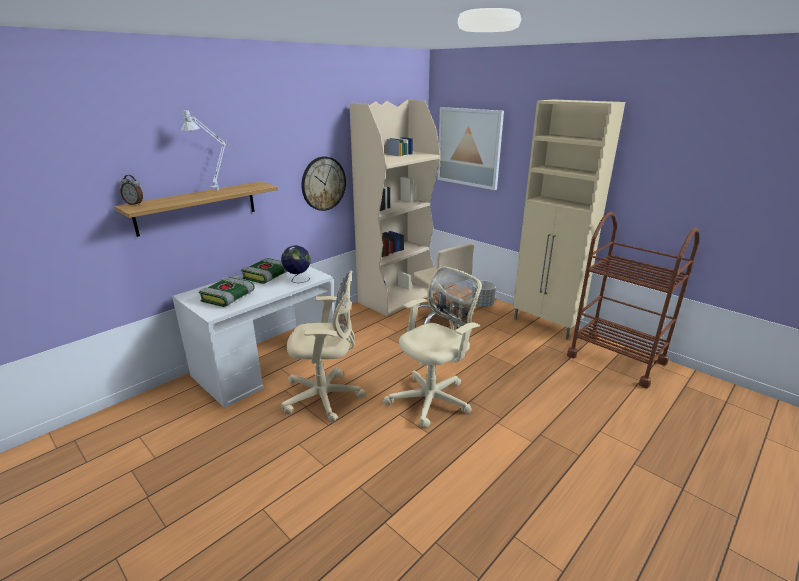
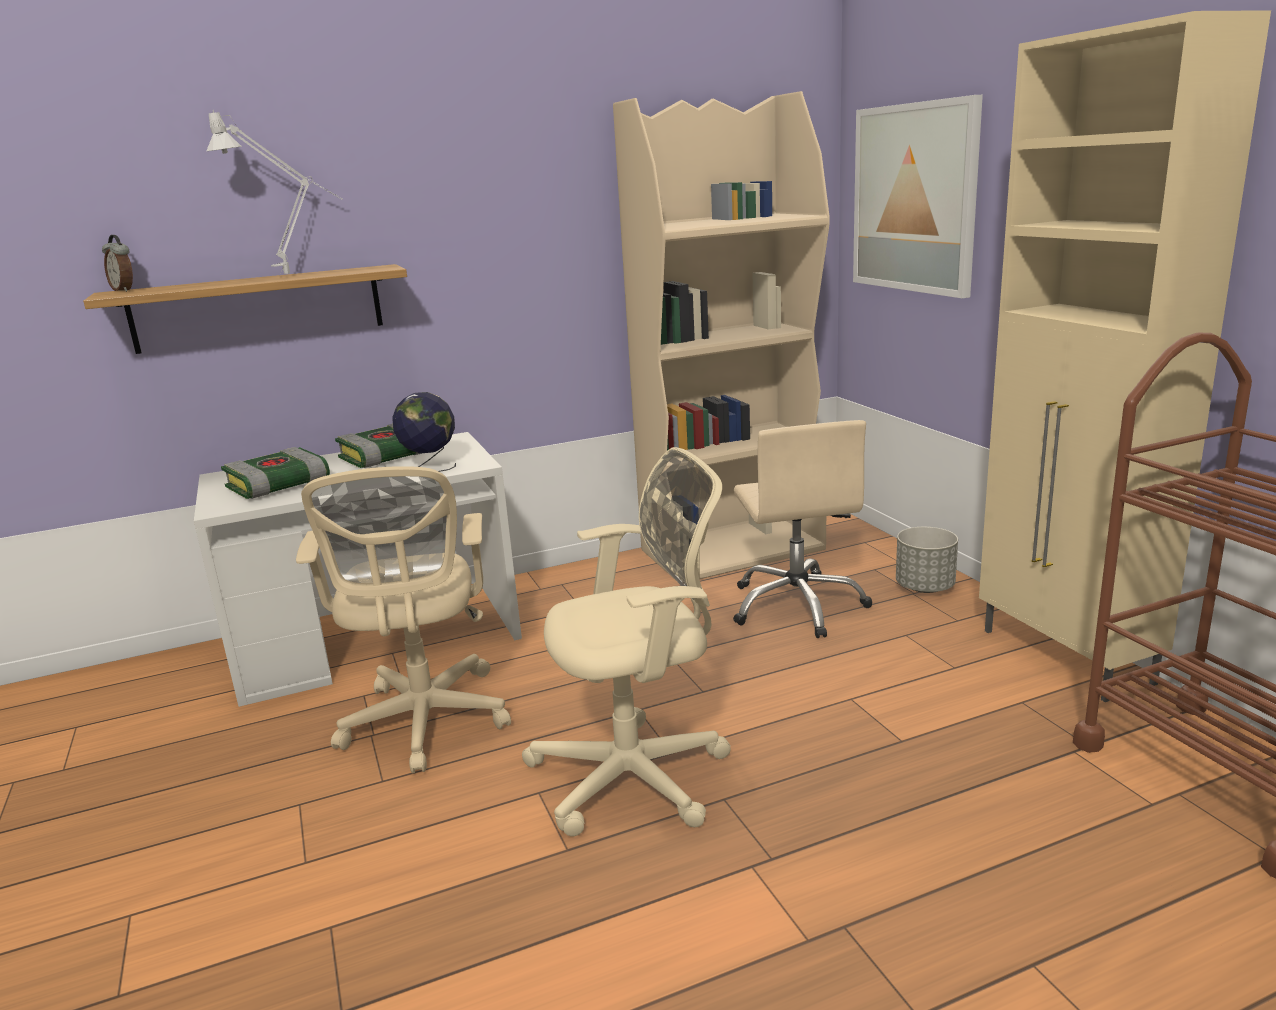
camera: 25 degrees right, 5 degrees down
beige office chair [281,271,366,423] -> beige office chair turned 60 degrees clockwise [296,466,511,774]
wall clock [301,156,346,211] -> none

